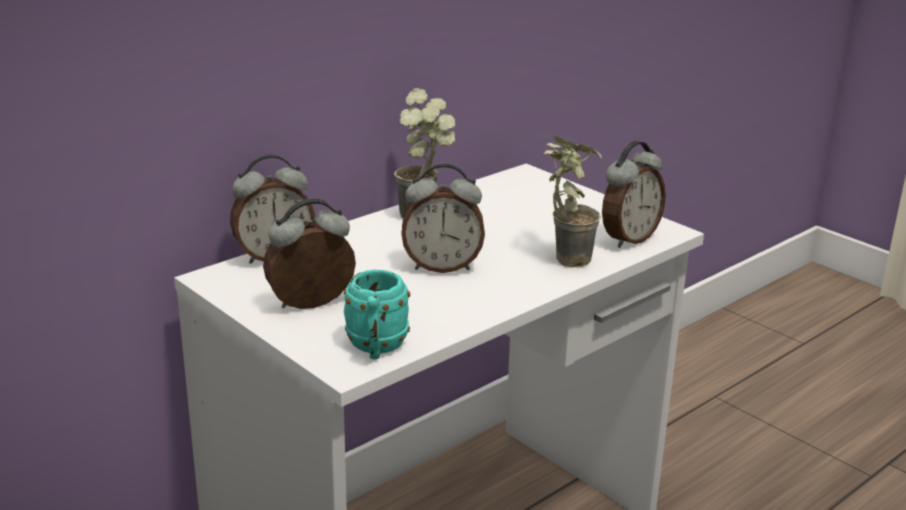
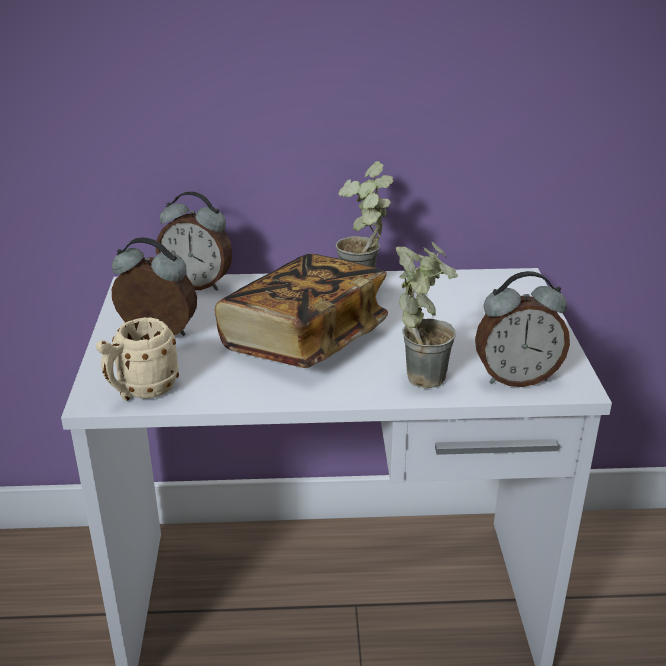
camera: 40 degrees right, 5 degrees up
turquoise mug [343,269,410,359] -> beige mug [96,317,179,401]
alarm clock [401,163,485,273] -> book [215,254,388,368]

